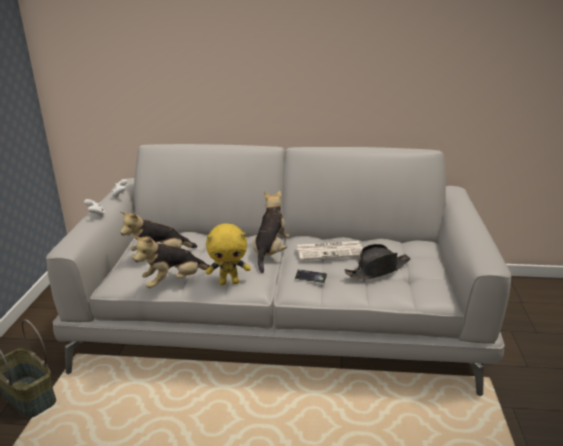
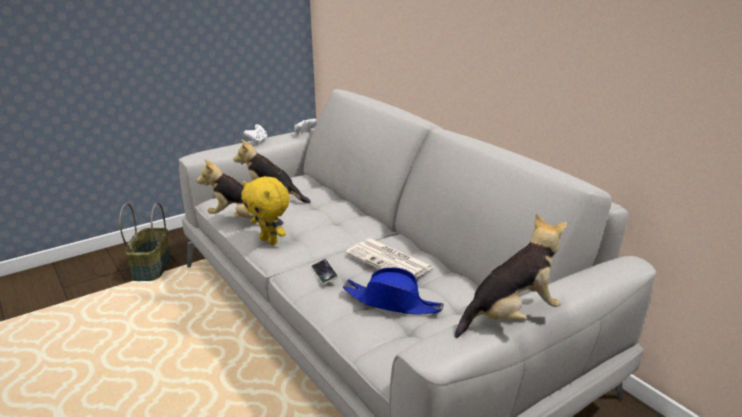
camera: 50 degrees right, 0 degrees up
plush toy [253,190,290,273] -> plush toy moved to [455,214,567,338]
black hat [344,244,411,279] -> blue hat [343,268,444,315]

